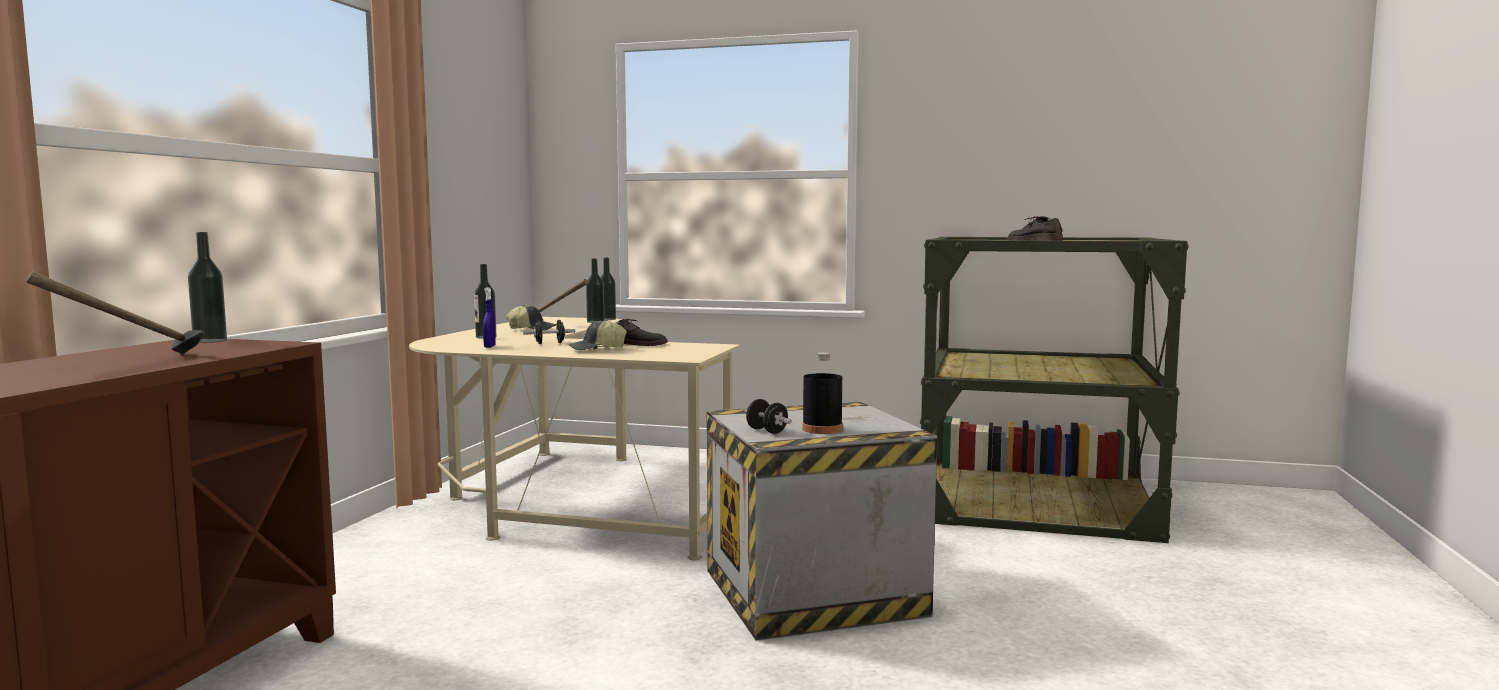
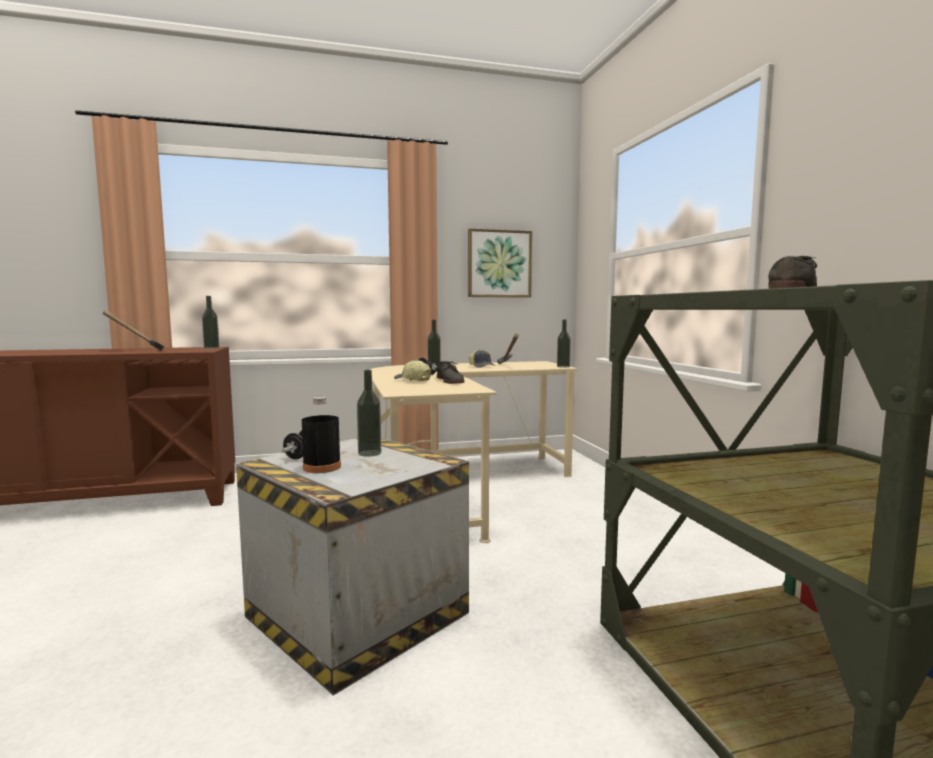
camera: 60 degrees right, 0 degrees up
blue spray bottle [483,287,496,348] -> none
bottle [586,259,604,323] -> bottle moved to [357,370,381,457]
none -> picture [468,228,532,297]

